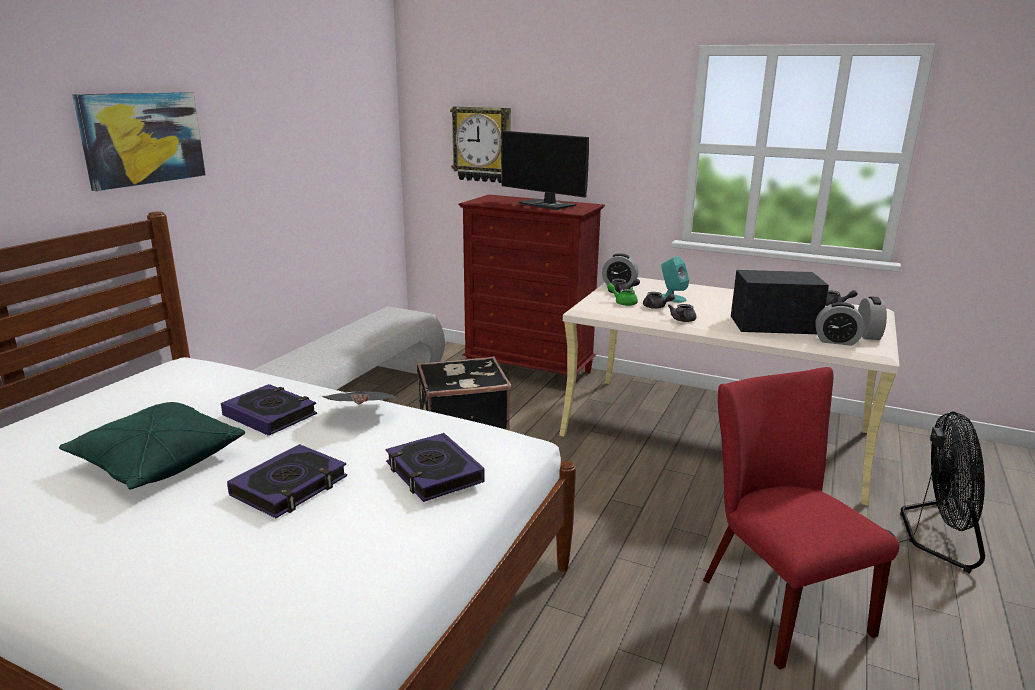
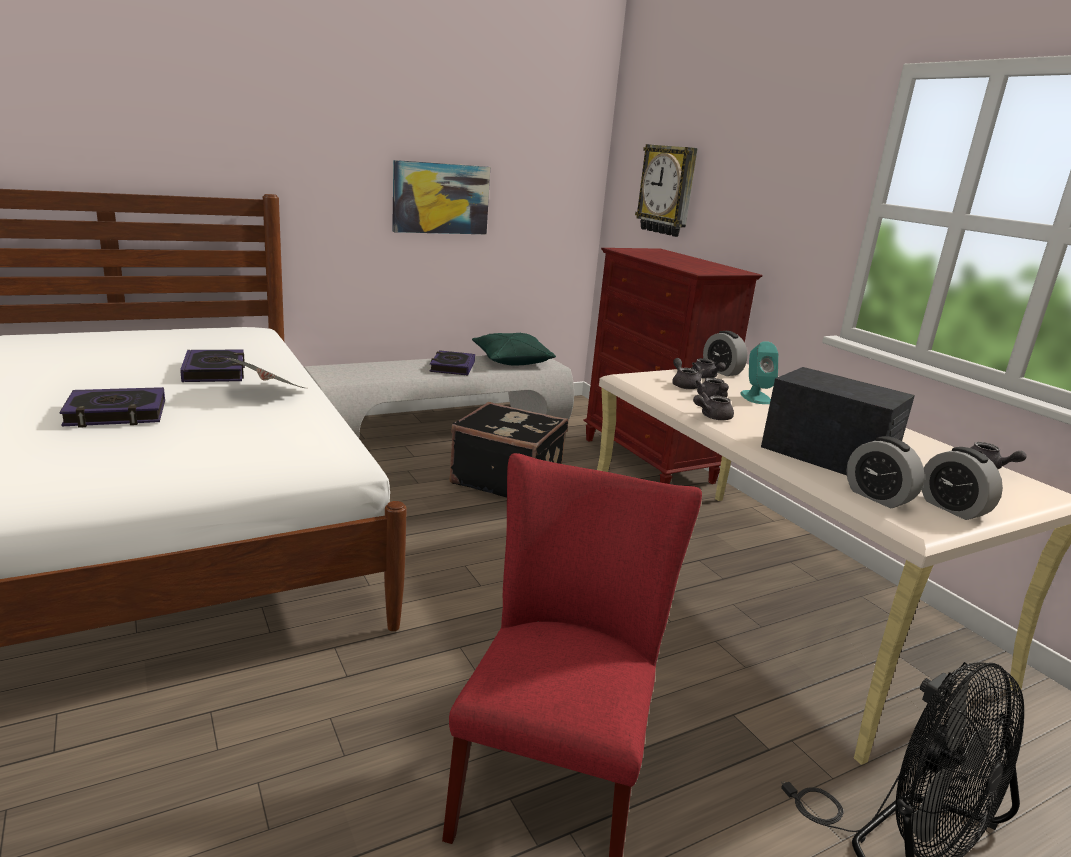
camera: 35 degrees right, 0 degrees up
green pillow [59,402,245,489] -> green pillow moved to [472,333,556,365]
picture [72,92,205,191] -> picture moved to [392,160,490,234]
book [386,433,485,502] -> book moved to [430,350,475,375]
monitor [502,131,589,210] -> none
green teapot [607,283,638,306] -> grey teapot [672,358,705,389]
alarm clock [858,296,887,340] -> alarm clock turned 105 degrees clockwise [921,447,1003,520]

